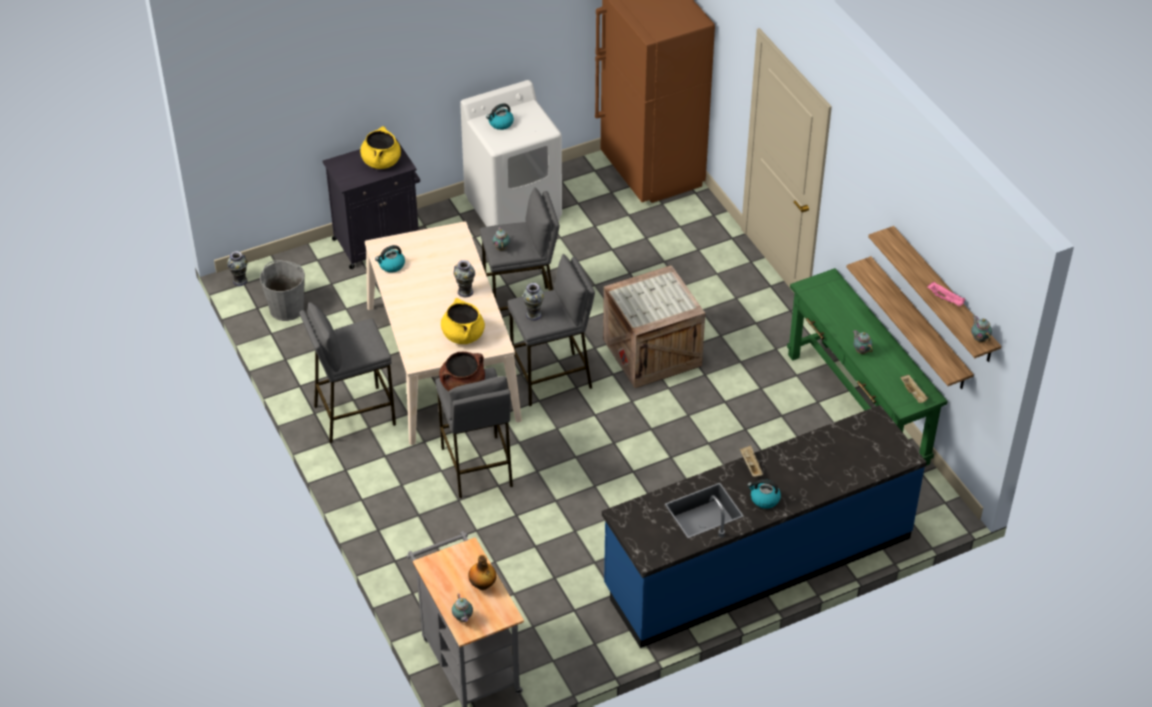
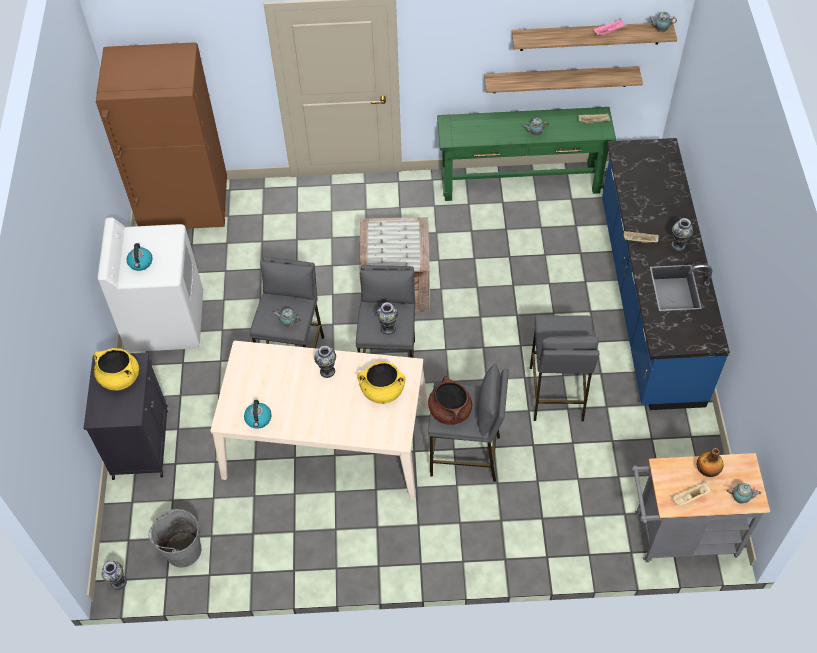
camera: 65 degrees left, 10 degrees up
grey stool [299,302,396,443] -> grey stool moved to [530,315,599,421]
kettle [747,479,781,509] -> vase [671,218,693,251]
none -> beige tray [672,482,711,507]

